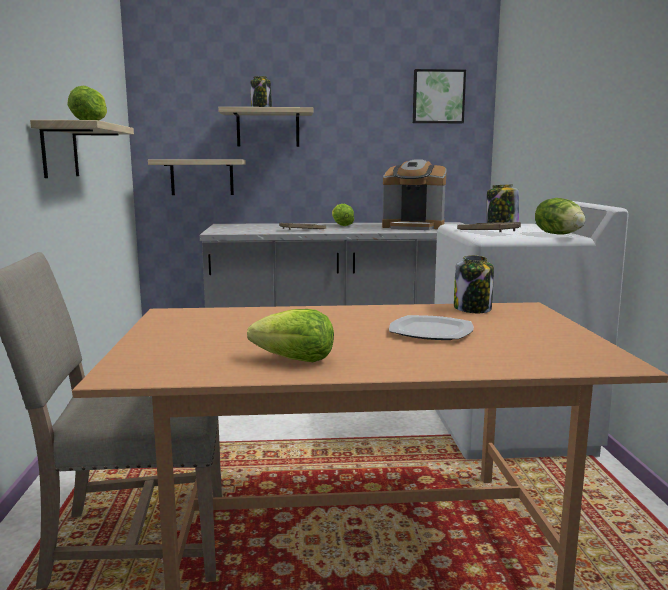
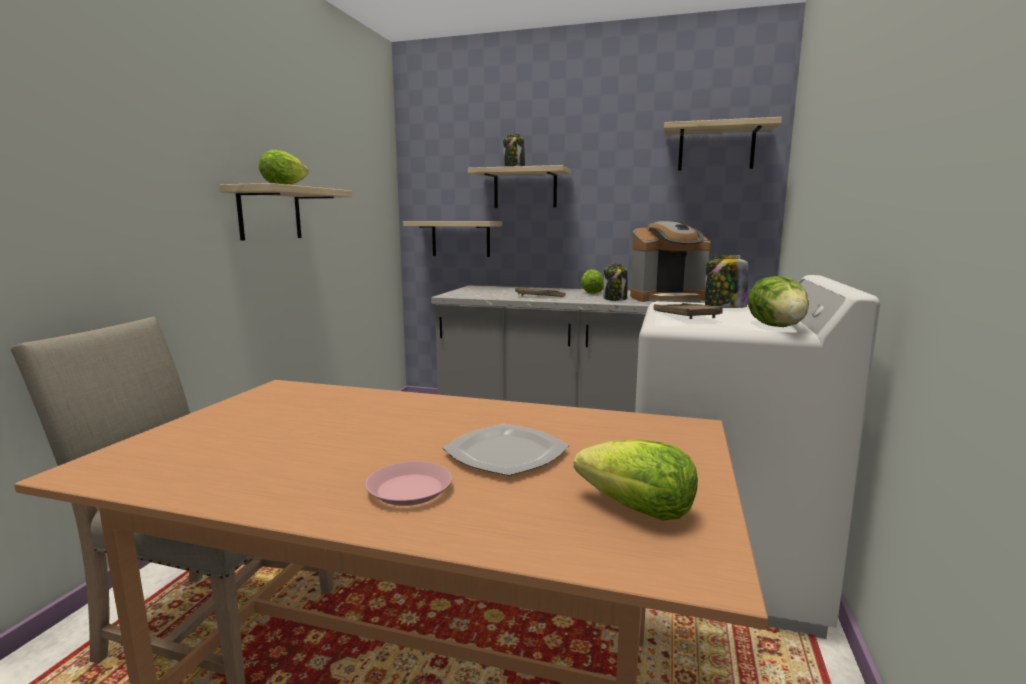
camera: 20 degrees right, 0 degrees up
lettuce [247,309,334,362] -> lettuce moved to [574,439,698,521]
coffee machine [382,159,447,230] -> coffee machine turned 45 degrees counterclockwise [630,221,711,302]
picture [413,69,466,123] -> shelf [664,117,782,171]
jar [454,255,494,313] -> jar moved to [603,264,627,301]
none -> pink plate [365,461,452,506]

